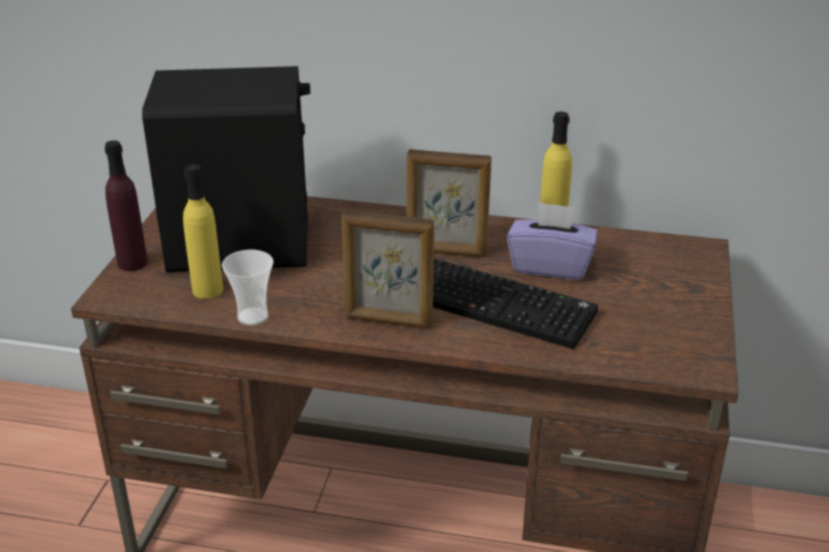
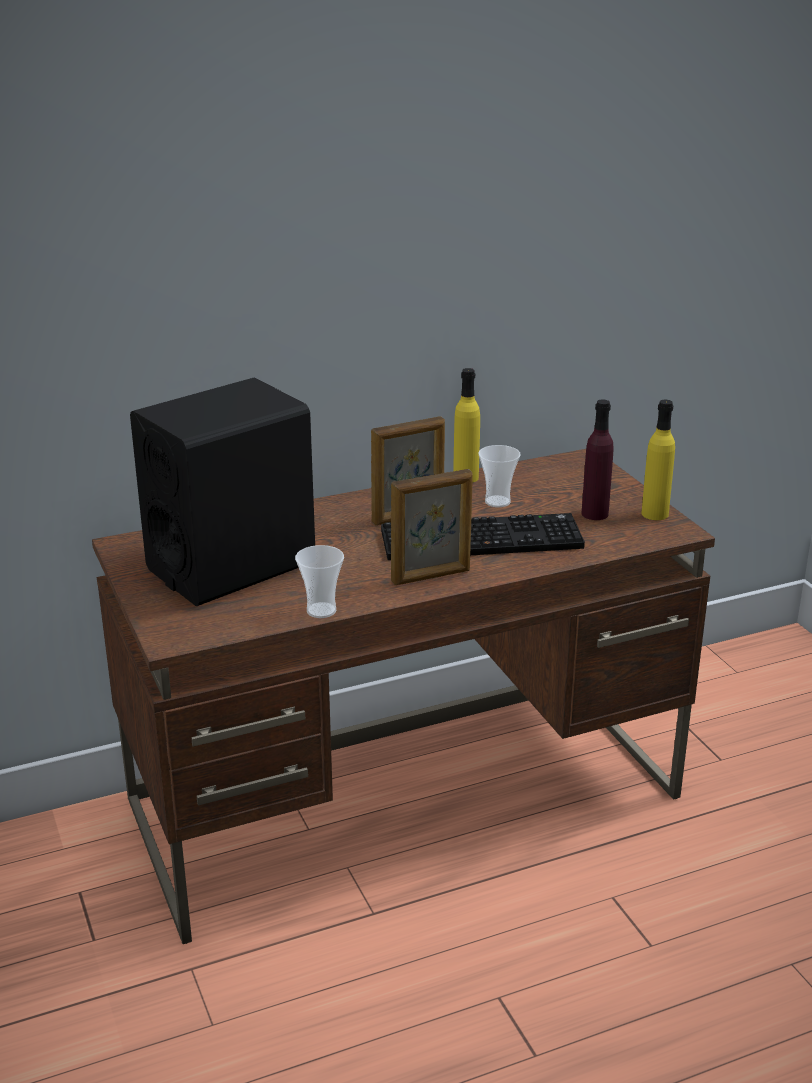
camera: 35 degrees left, 5 degrees down
purple bottle [105,140,148,271] -> purple bottle moved to [581,399,614,520]
yellow bottle [183,164,223,299] -> yellow bottle moved to [641,400,675,520]
purple tissue box [507,202,598,280] -> cup [478,445,520,508]

